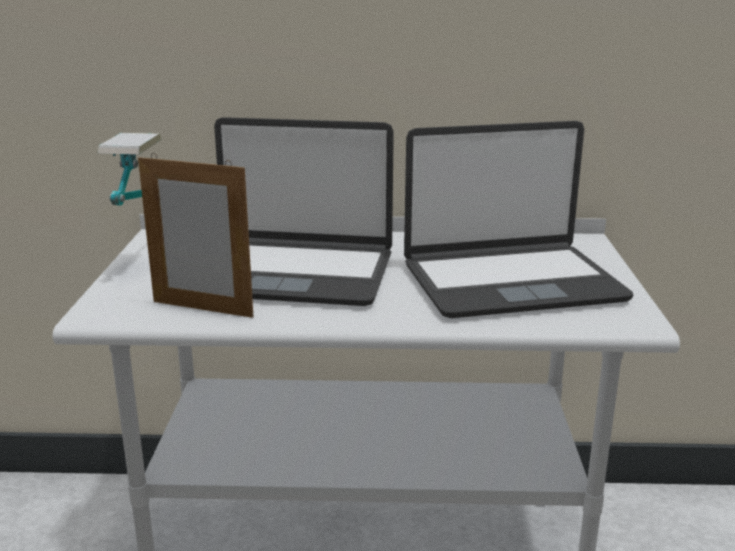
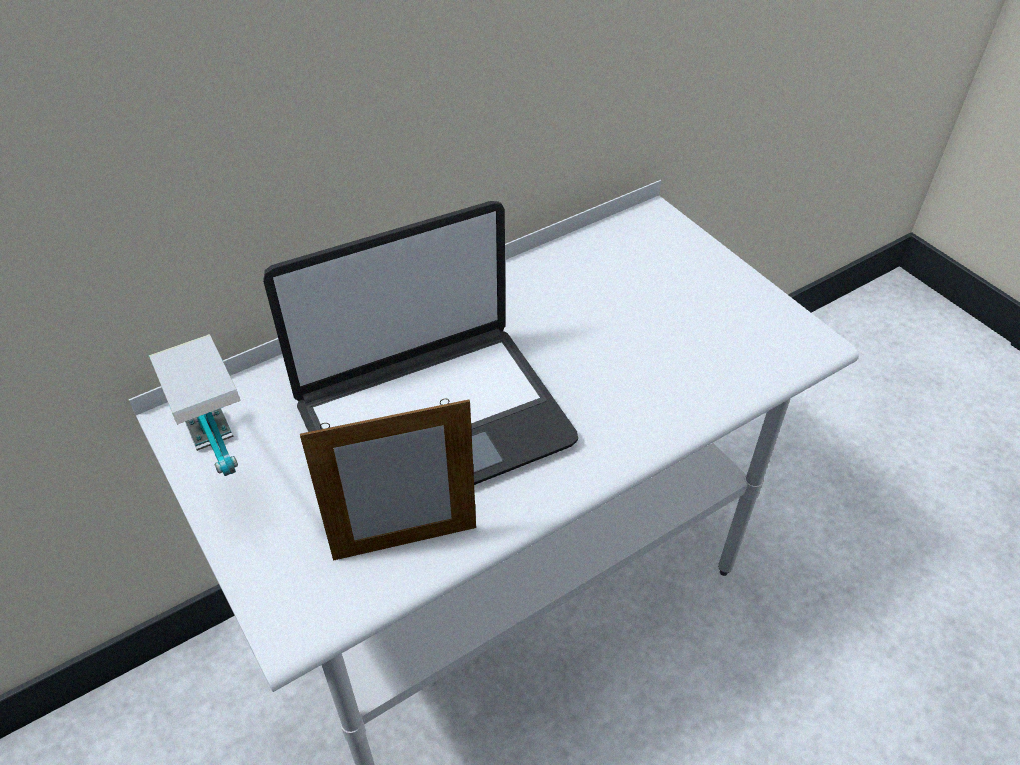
camera: 35 degrees left, 25 degrees up
laptop [404,121,633,318] -> none

